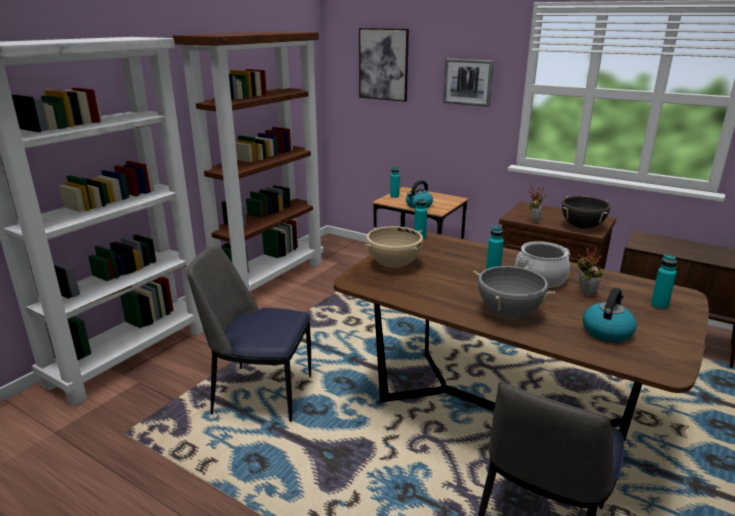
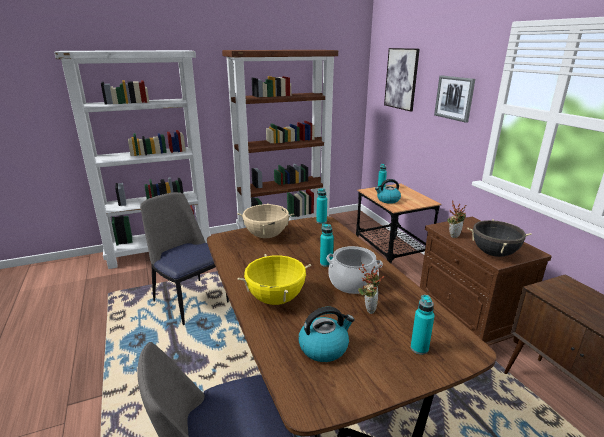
camera: 35 degrees right, 0 degrees up
grey cooking pot [473,266,555,318] -> yellow cooking pot [237,254,311,305]

